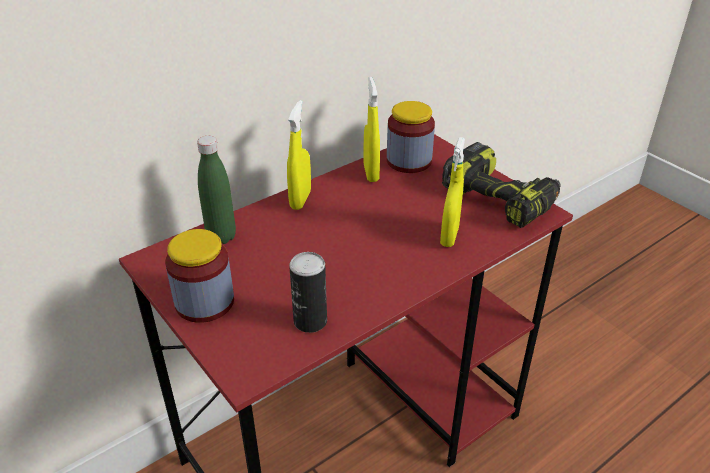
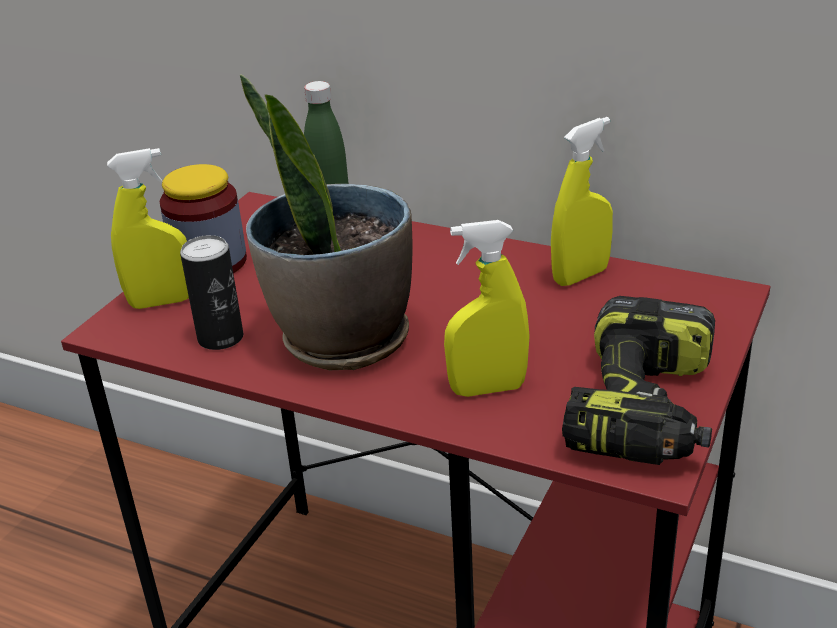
camera: 65 degrees right, 5 degrees down
yellow spray bottle [287,100,311,210] -> yellow spray bottle moved to [107,148,189,309]
jar [387,101,435,173] -> none
none -> potted plant [240,74,413,370]

